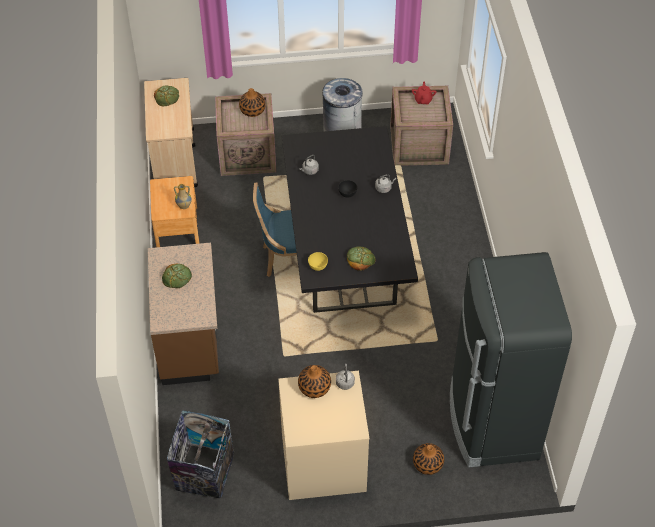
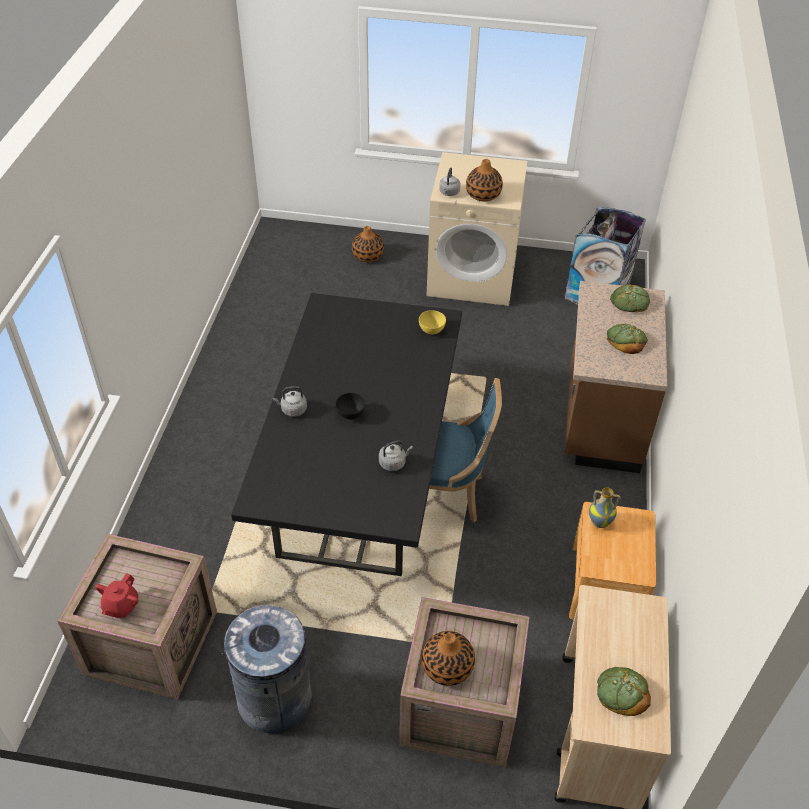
camera: 165 degrees left, 5 degrees down
bread [347,246,375,271] -> bread moved to [610,284,650,312]
black fridge [450,252,572,467] -> none

